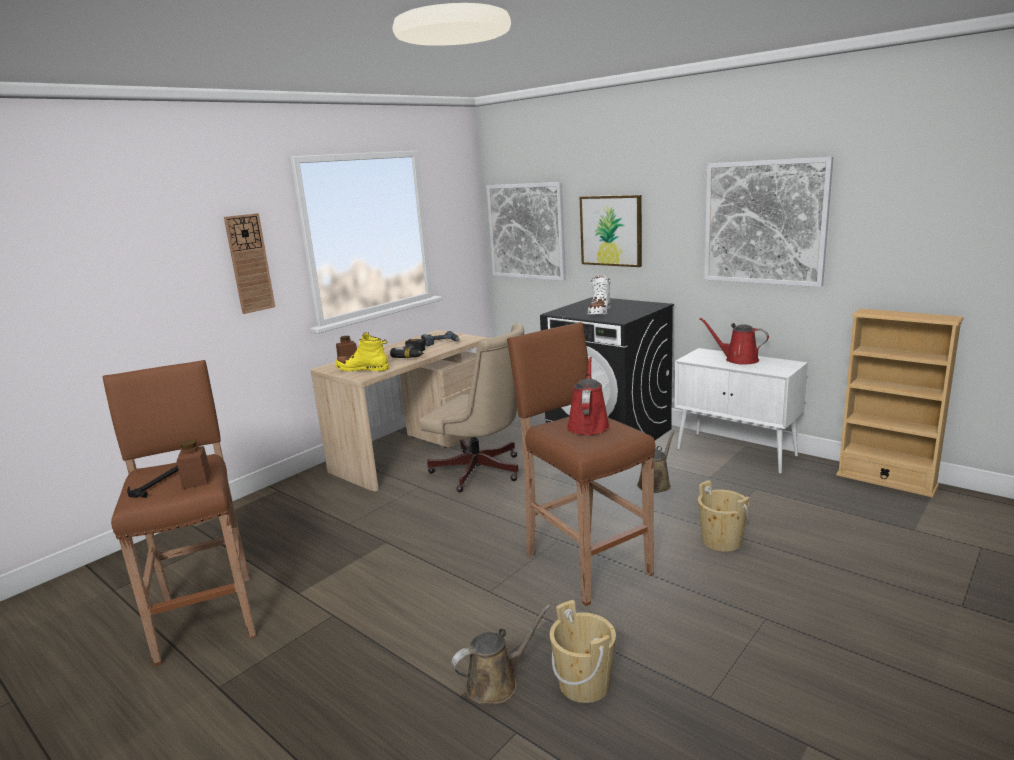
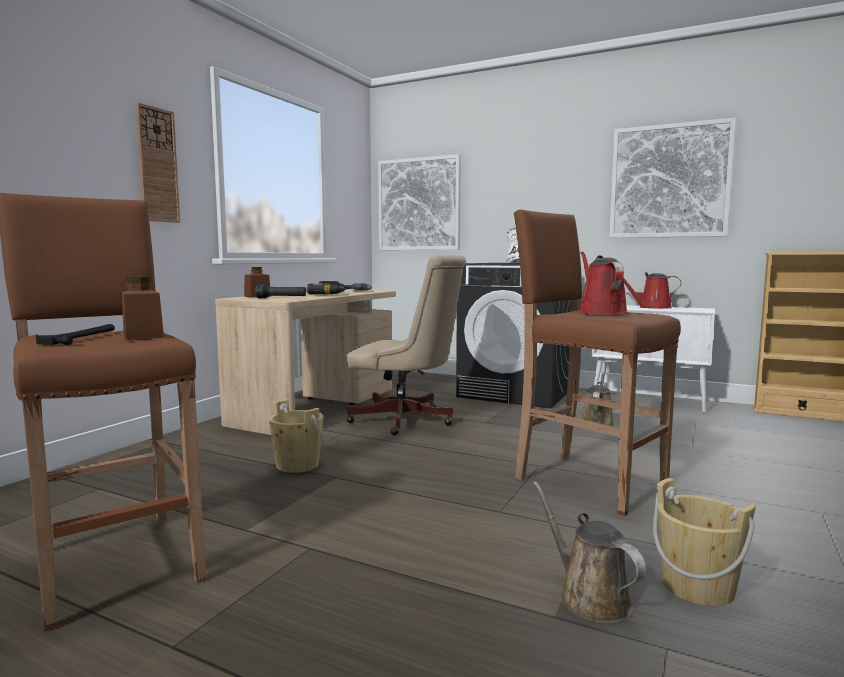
camera: 15 degrees left, 10 degrees down
yellow boot [335,332,389,371] -> black flashlight [256,284,306,299]
brown watering can [451,605,551,704] -> brown watering can turned 75 degrees counterclockwise [533,481,646,623]
picture [580,195,642,267] -> none
beige bucket [698,480,750,552] -> beige bucket moved to [269,399,324,473]

